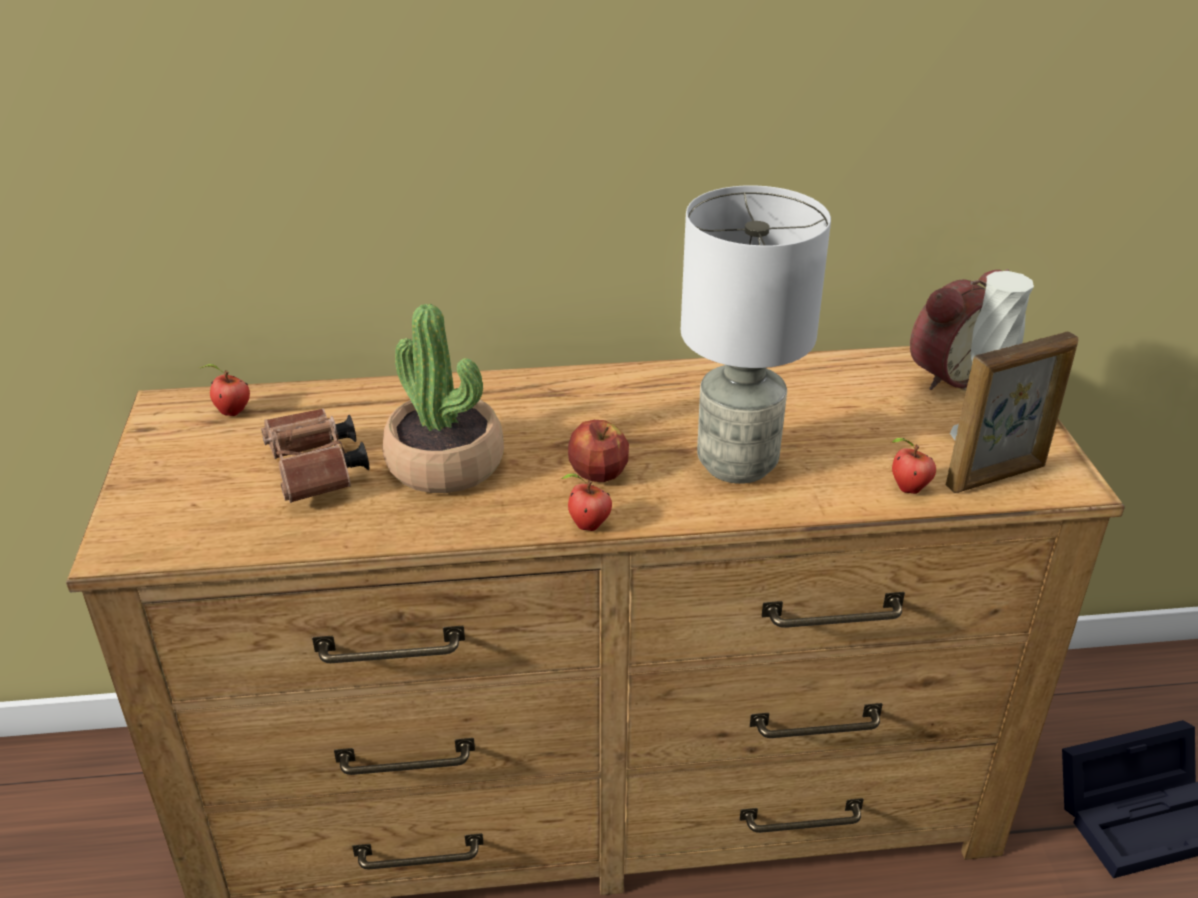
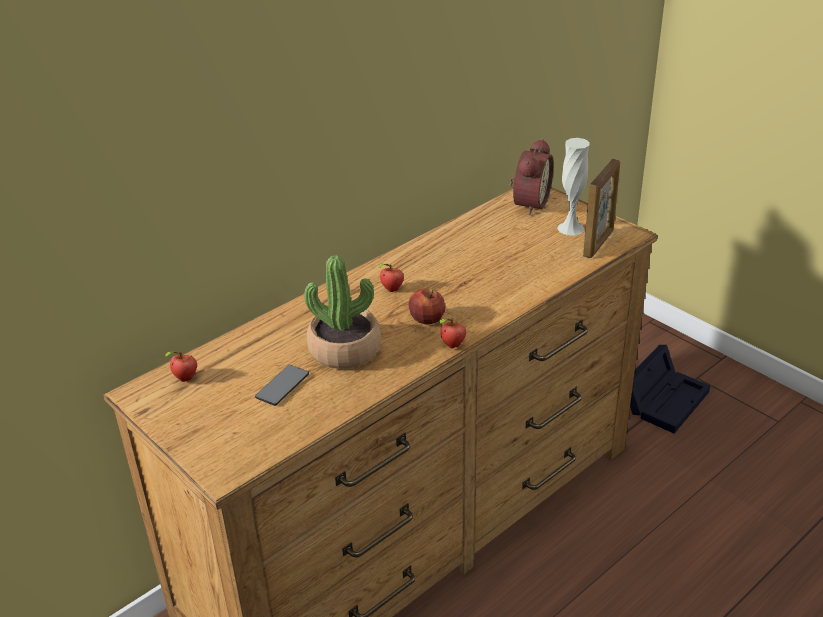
camera: 35 degrees left, 0 degrees up
brown binoculars [261,408,369,503] -> phone [255,365,309,406]
grey table lamp [681,185,831,484] -> none
apple [891,438,936,494] -> apple moved to [379,264,404,292]

